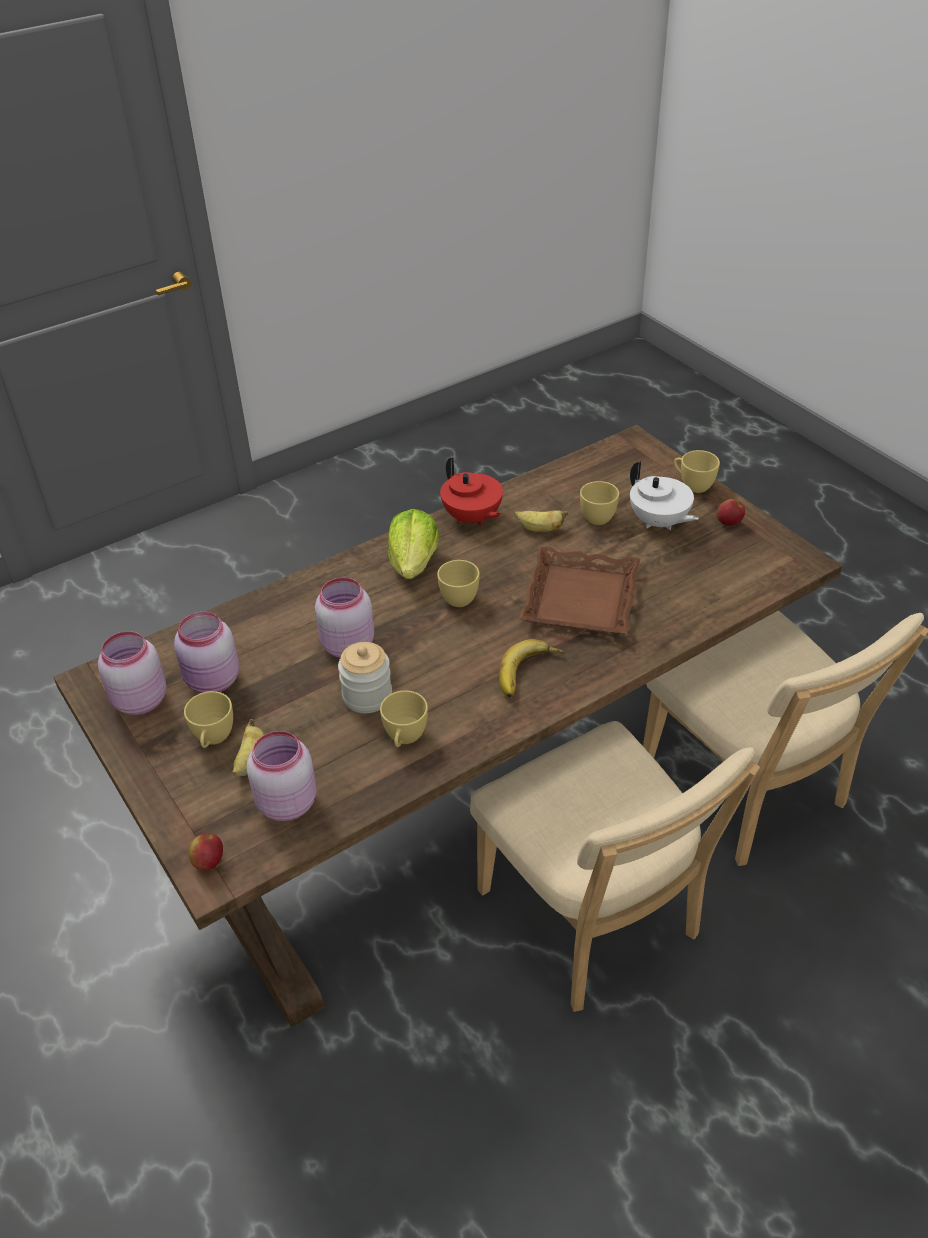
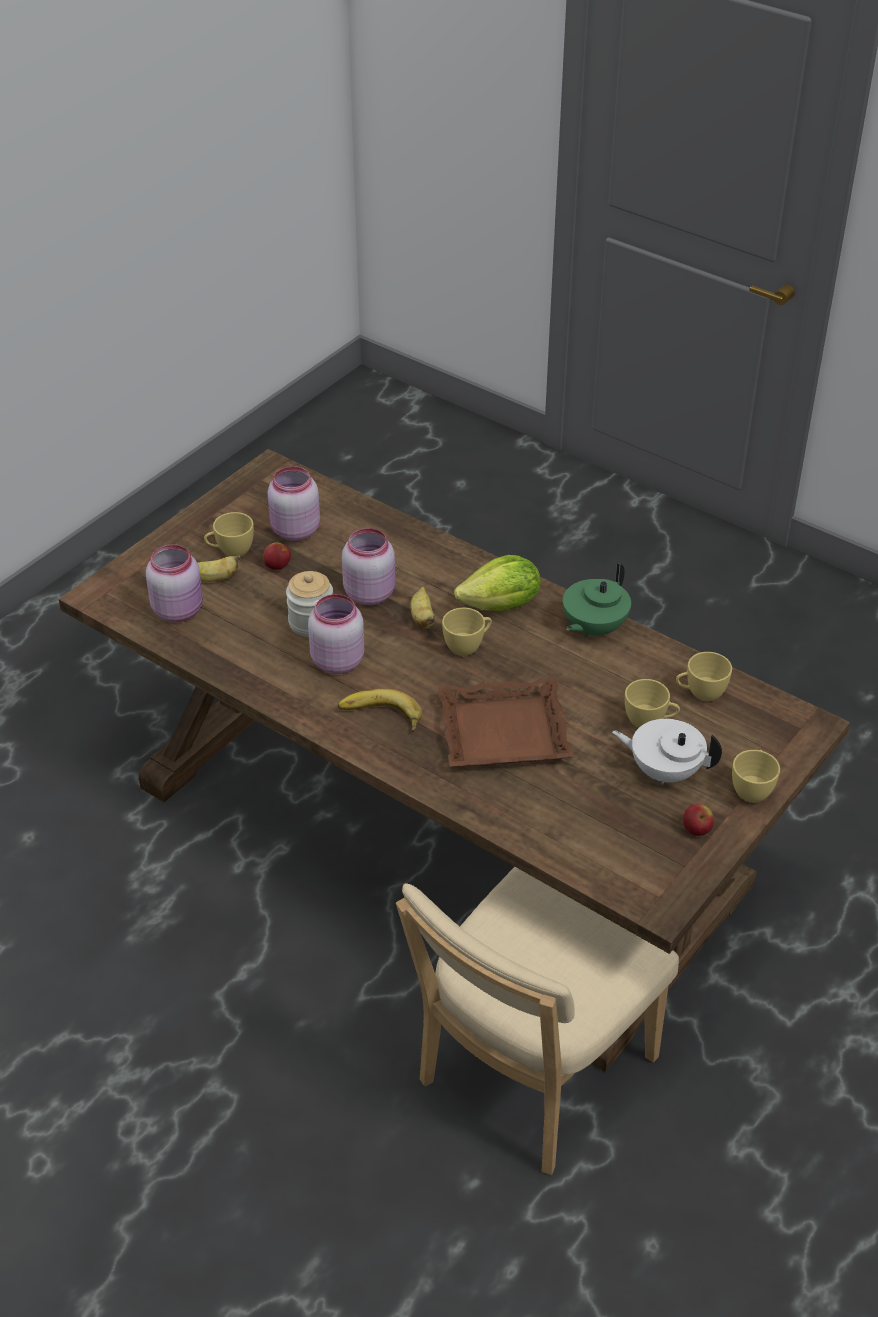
camera: 70 degrees right, 0 degrees up
pink jar [98,631,166,715] -> pink jar moved to [308,594,364,674]
apple [188,833,223,871] -> apple moved to [263,542,291,570]
yellow cup [380,690,428,747] -> yellow cup moved to [676,652,732,702]
red teapot [440,457,503,526] -> green teapot [563,563,631,638]
beige chair [470,721,760,1012] -> none
banana [514,510,568,532] -> banana moved to [410,587,436,628]
white teapot [630,461,699,530] -> white teapot turned 75 degrees clockwise [612,719,722,784]

